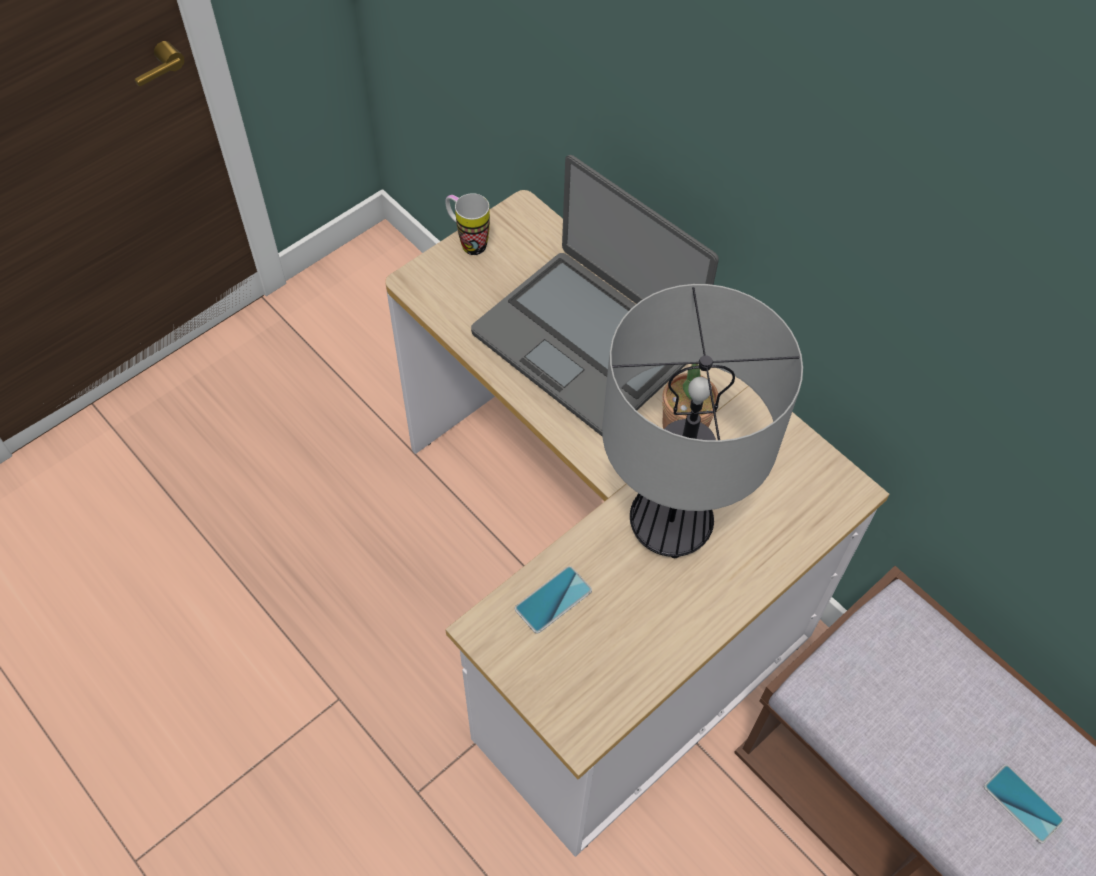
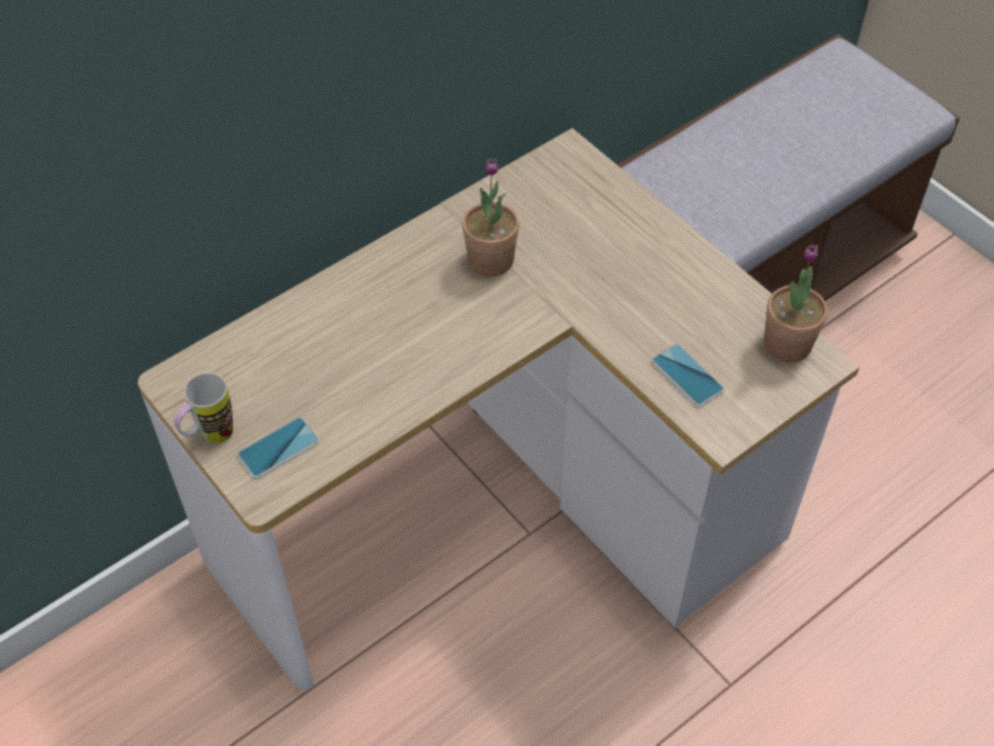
camera: 85 degrees left, 5 degrees down
laptop [471,155,719,436] -> none
table lamp [602,284,803,558] -> none
phone [984,765,1064,843] -> phone moved to [237,417,320,479]
none -> potted plant [764,245,828,362]

